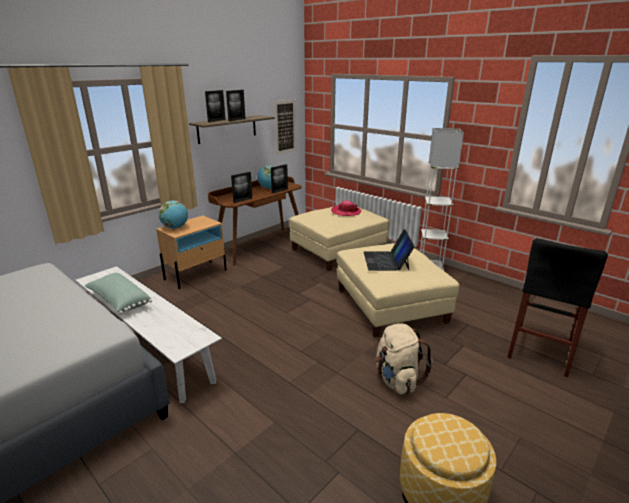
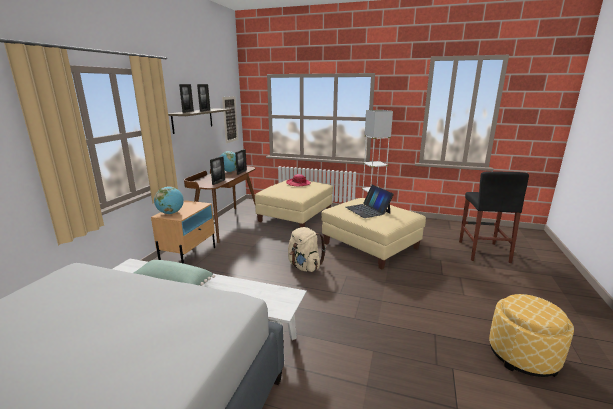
camera: 25 degrees left, 5 degrees down
beige backpack [375,323,433,394] -> beige backpack moved to [288,227,326,272]

